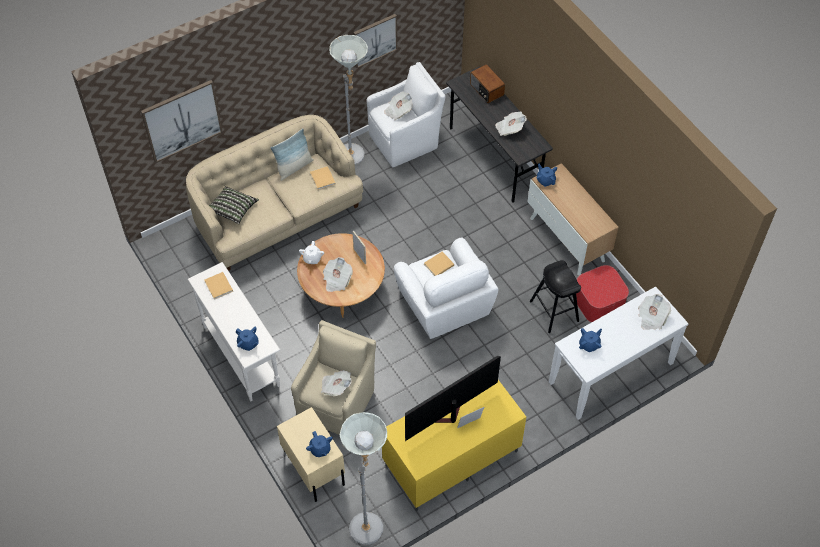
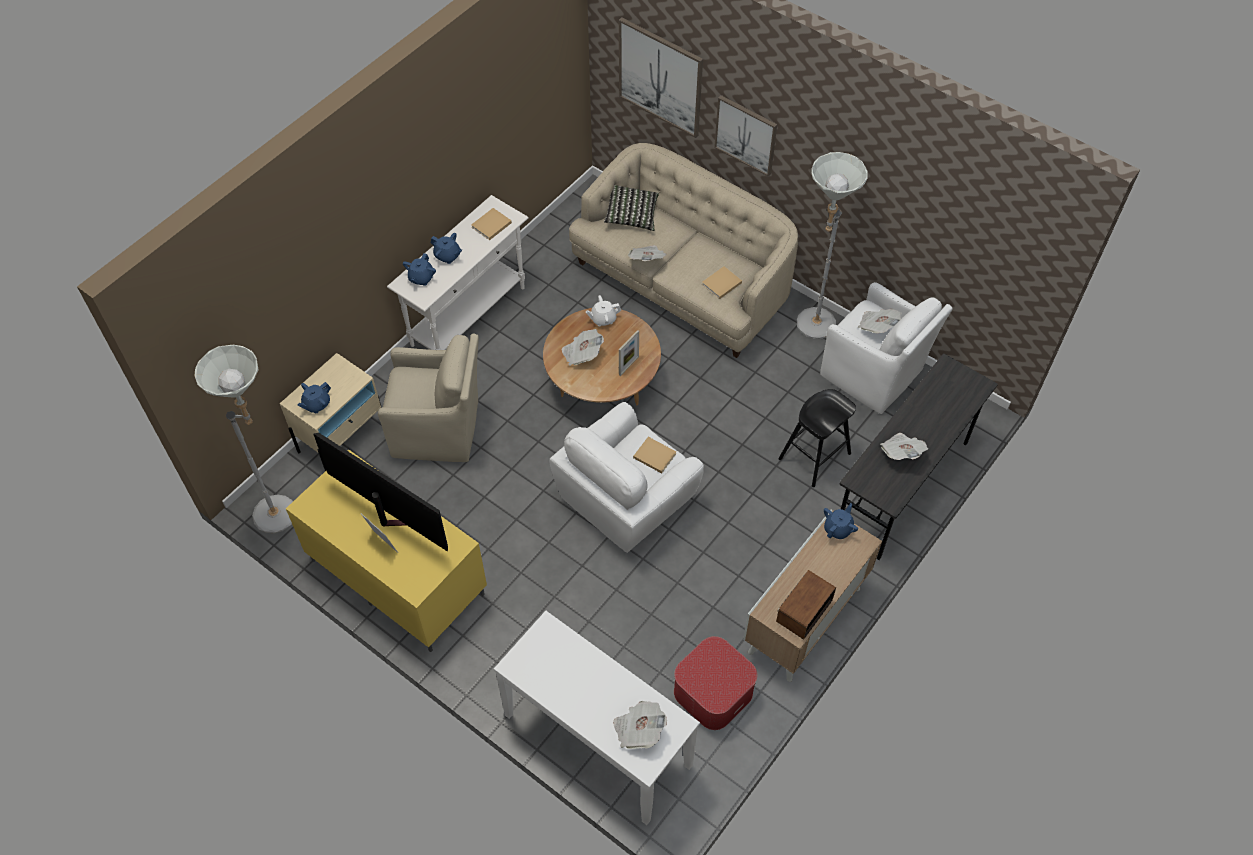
camera: 70 degrees right, 0 degrees up
pillow [270,129,314,181] -> none
newspaper [321,370,352,396] -> newspaper moved to [628,245,667,261]
picture [354,14,397,68] -> picture moved to [714,95,777,176]
radio [470,64,505,103] -> radio moved to [776,570,836,640]
black stool [530,260,581,333] -> black stool moved to [778,389,856,487]
blue teapot [579,328,602,352] -> blue teapot moved to [431,233,462,264]

